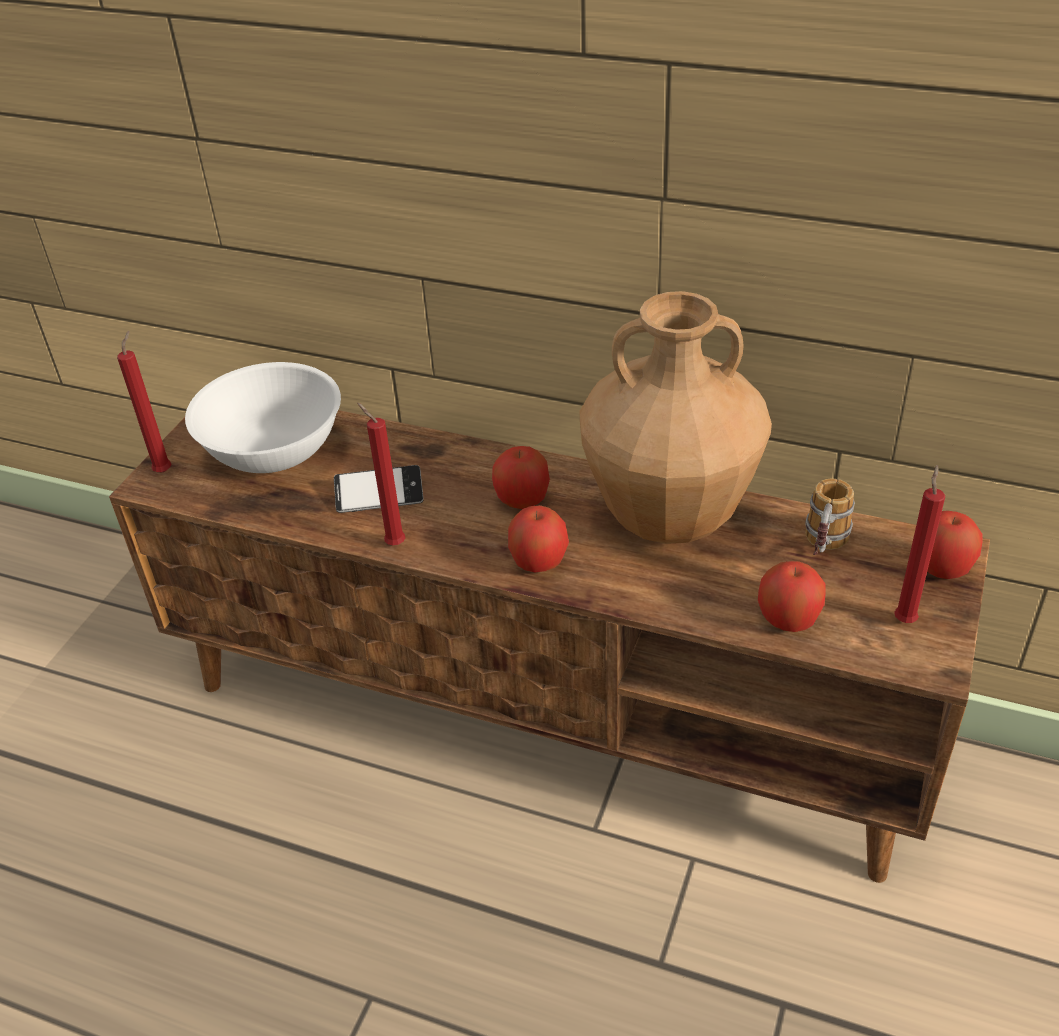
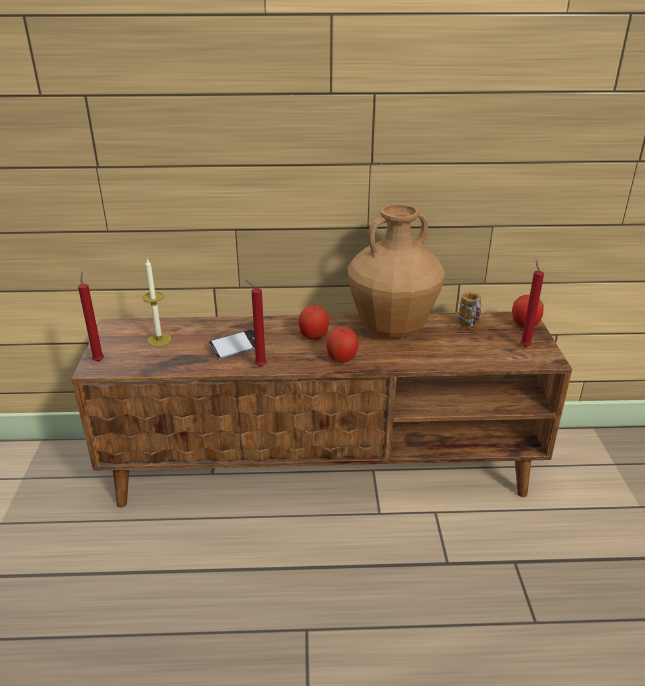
camera: 25 degrees left, 10 degrees down
white bowl [185,362,341,473] -> candle [142,259,172,346]
apple [758,561,826,632] -> none

